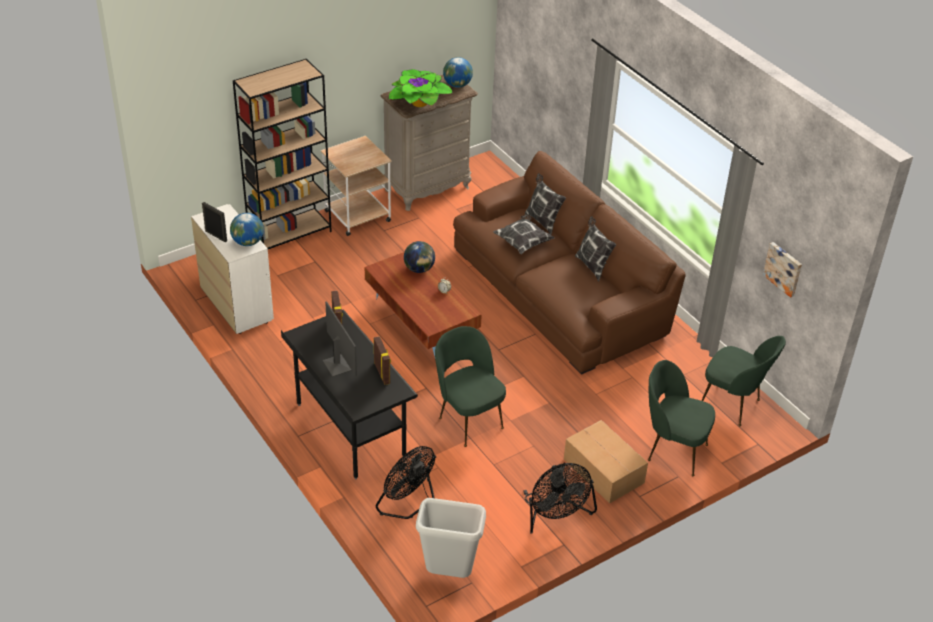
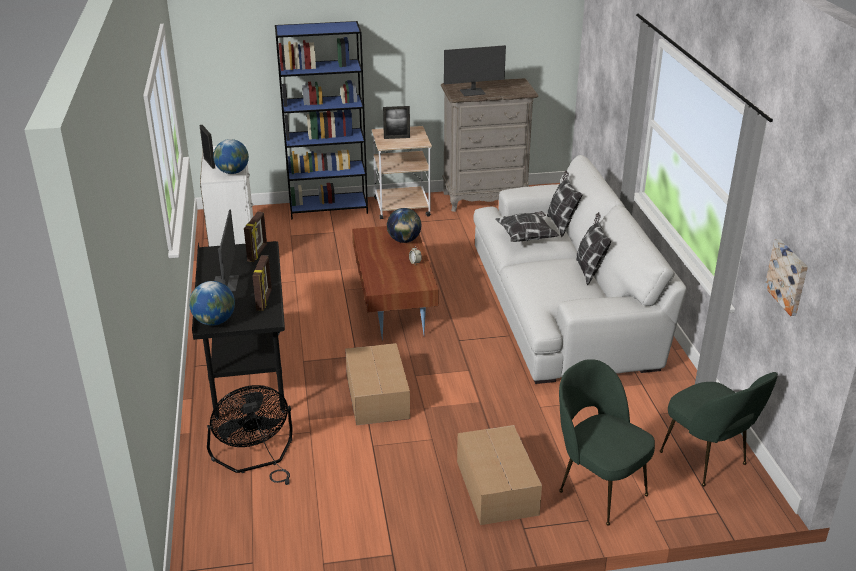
camera: 25 degrees right, 10 degrees down
beige bookcase [233,59,332,249] -> blue bookcase [275,21,368,220]
potted plant [388,69,453,107] -> monitor [444,45,506,96]
grey trash can [416,498,486,578] -> none
green chair [435,326,506,447] -> cardboard box [345,343,410,425]
globe [443,57,473,88] -> globe moved to [189,281,235,325]
brown sofa [453,151,686,375] -> white sofa [473,155,686,384]
black fan [523,463,597,534] -> none
none -> picture frame [383,106,410,139]

